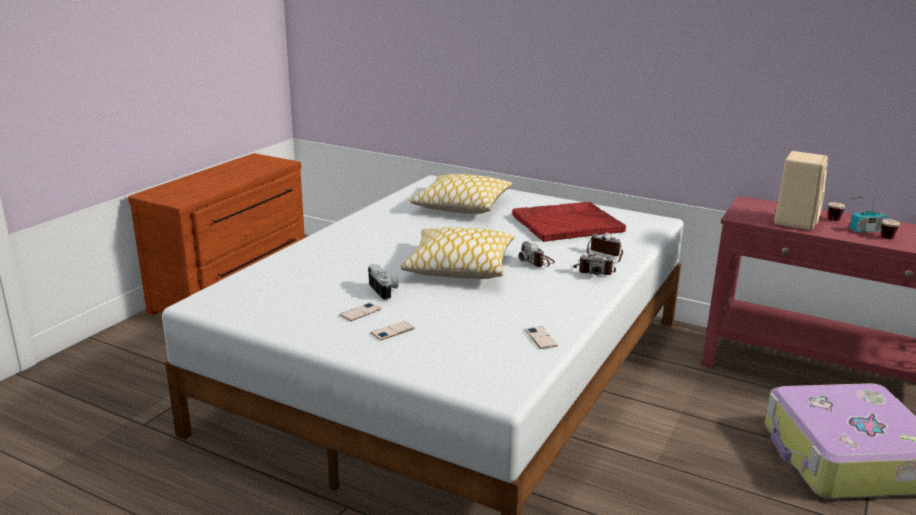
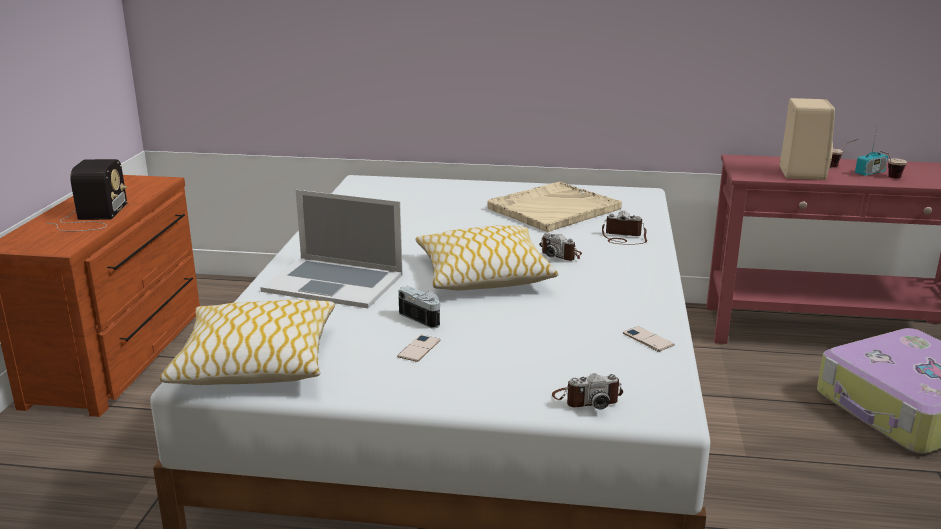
camera: 20 degrees left, 0 degrees up
phone [370,321,415,340] -> none
pillow [410,174,512,214] -> pillow moved to [160,300,335,385]
red tray [512,202,626,242] -> beige tray [487,182,622,232]
camera [573,254,616,275] -> camera moved to [552,373,623,410]
none -> radio [46,159,127,231]
none -> laptop [260,190,403,308]

